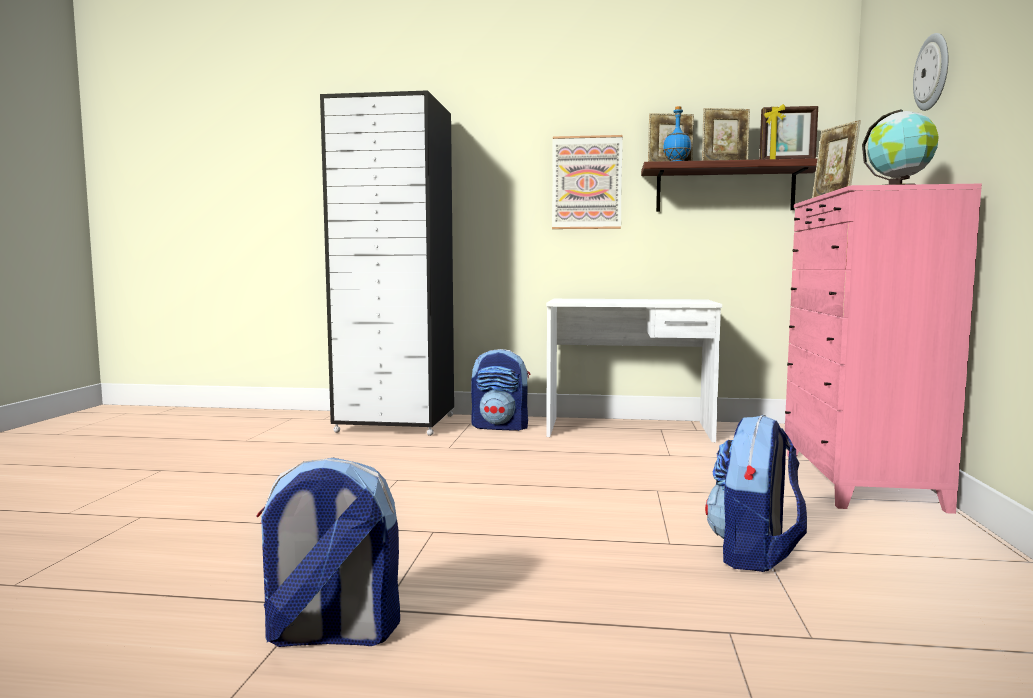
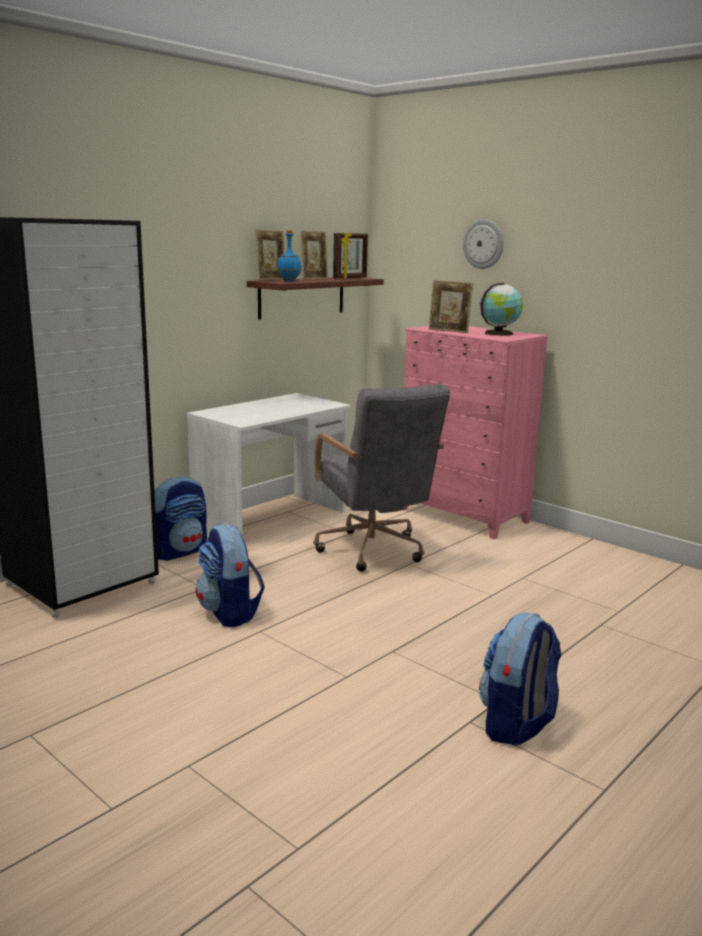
camera: 55 degrees left, 10 degrees up
picture [552,135,623,229] -> none
backpack [705,415,807,572] -> backpack moved to [196,523,265,628]
none -> grey office chair [313,384,450,572]

